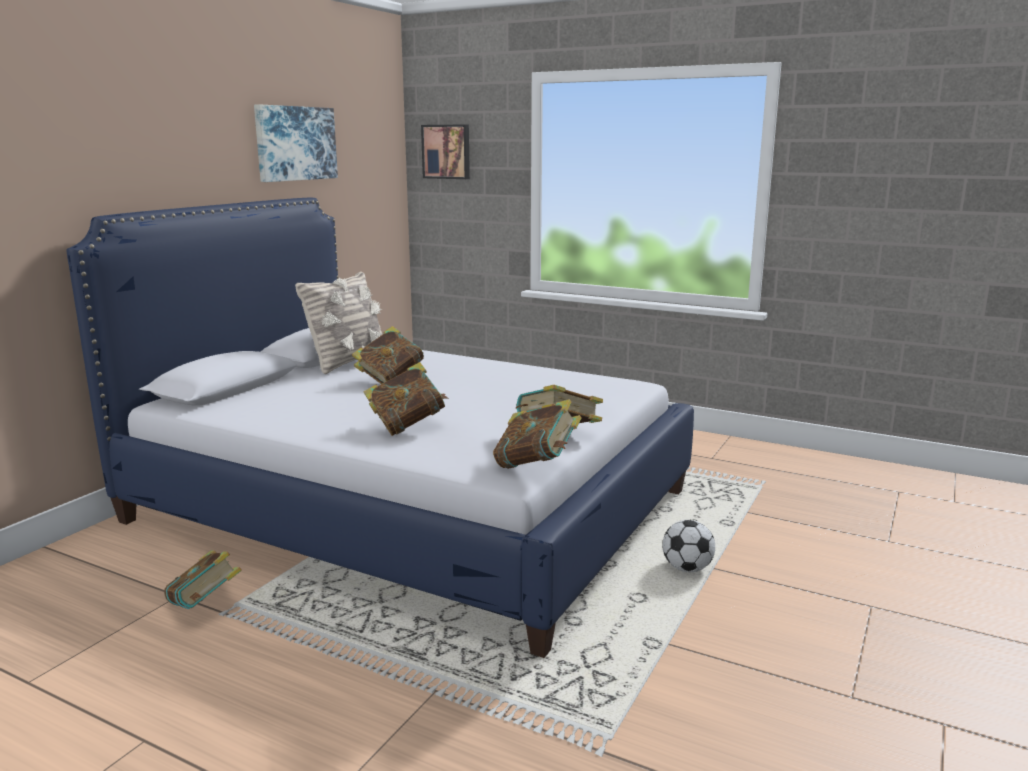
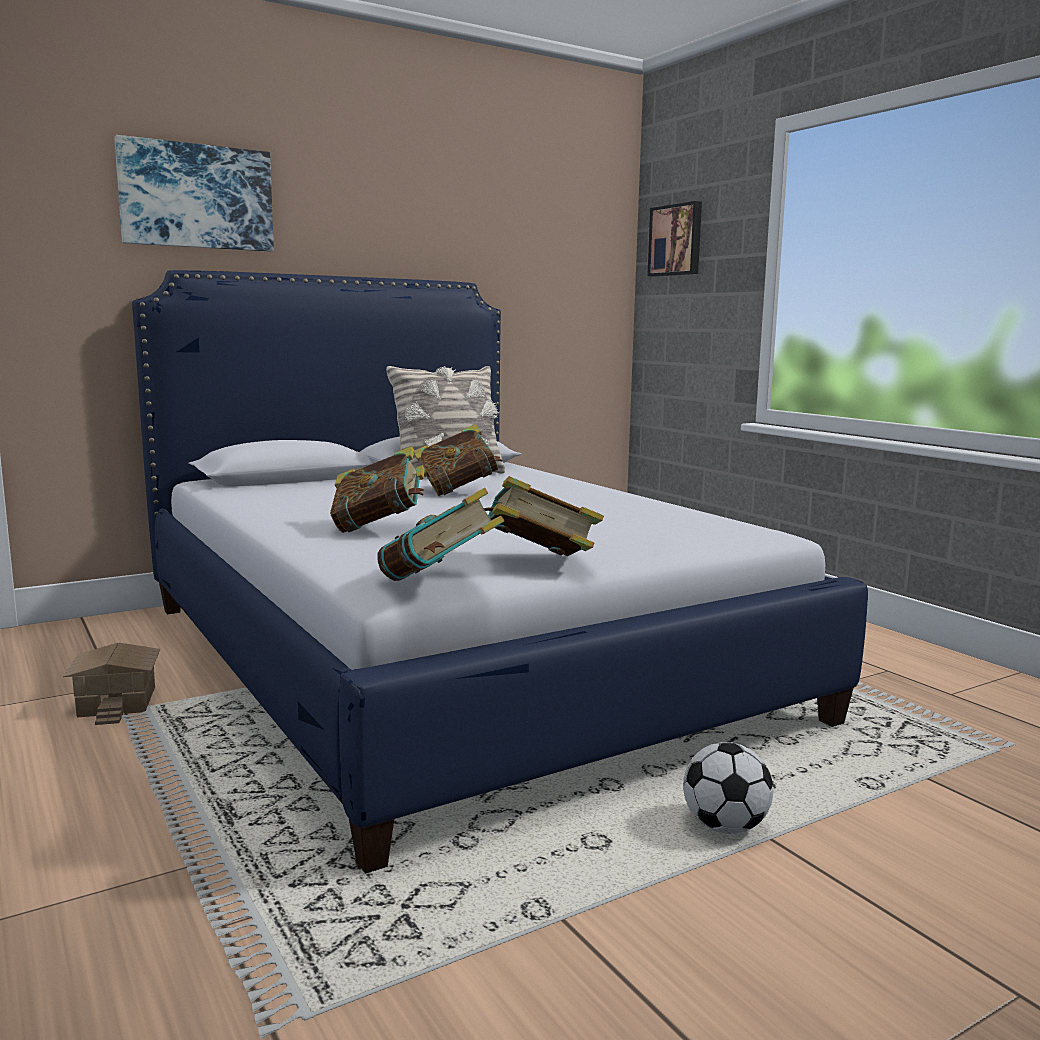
camera: 30 degrees right, 5 degrees down
book [164,550,242,609] -> toy house [63,643,161,725]
picture [254,104,338,182] -> picture moved to [114,135,274,251]

